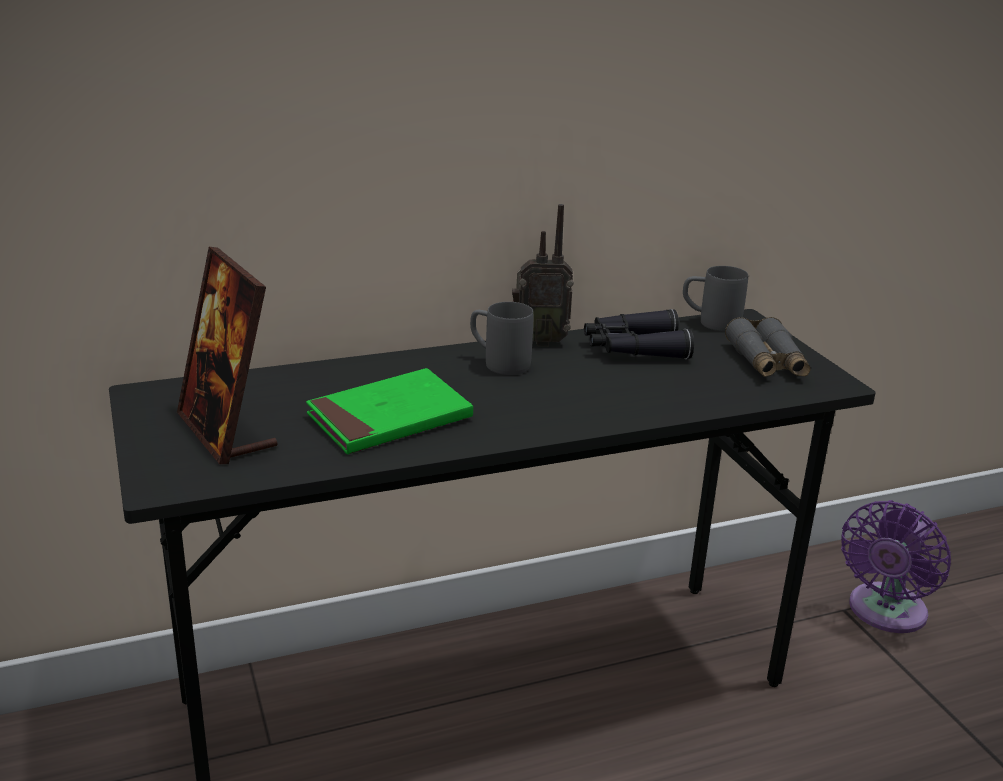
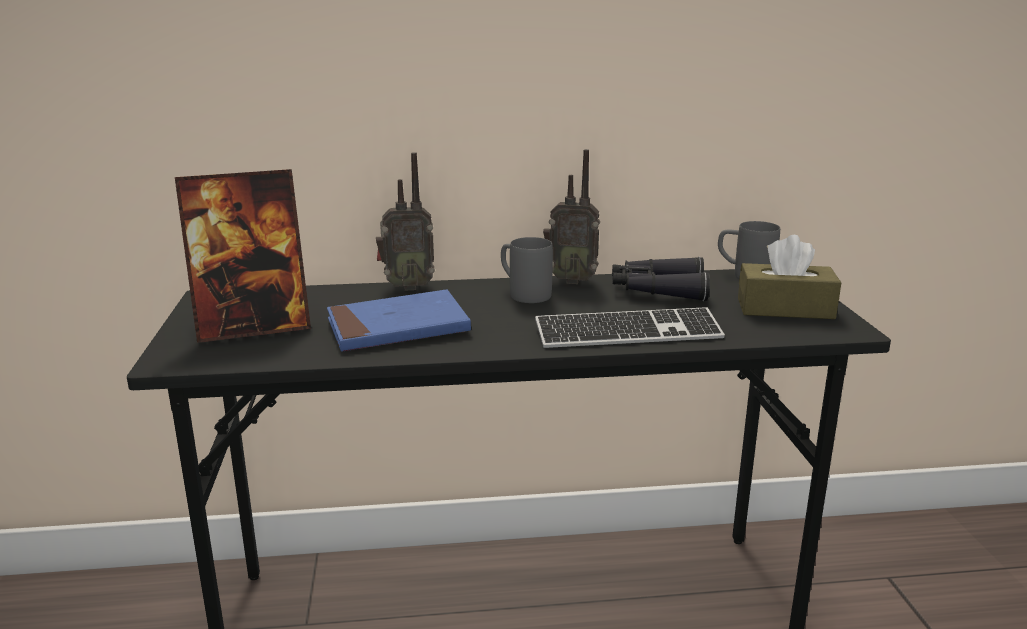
camera: 15 degrees right, 5 degrees down
picture frame [177,247,277,464] -> picture frame turned 90 degrees counterclockwise [175,169,311,343]
green book [306,368,473,454] -> blue book [327,290,471,352]
grey binoculars [725,317,811,377] -> brown tissue box [738,235,841,319]
purple fan [841,500,951,633] -> none
none -> radio [376,152,435,291]
none -> keyboard [535,307,725,348]

